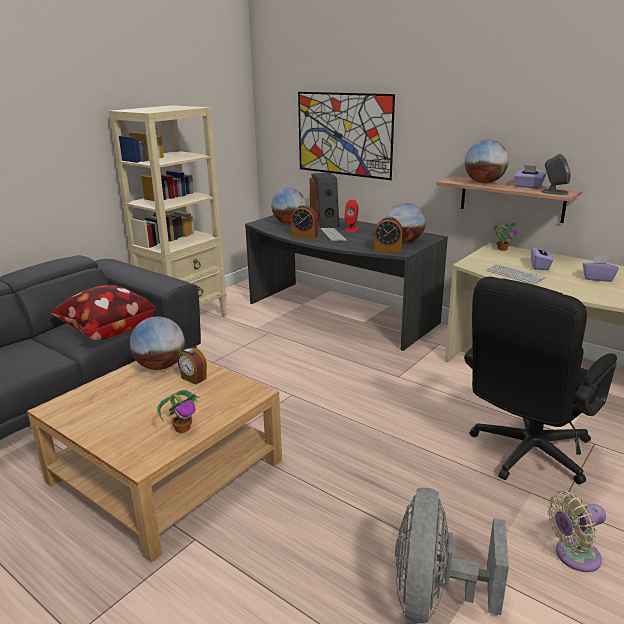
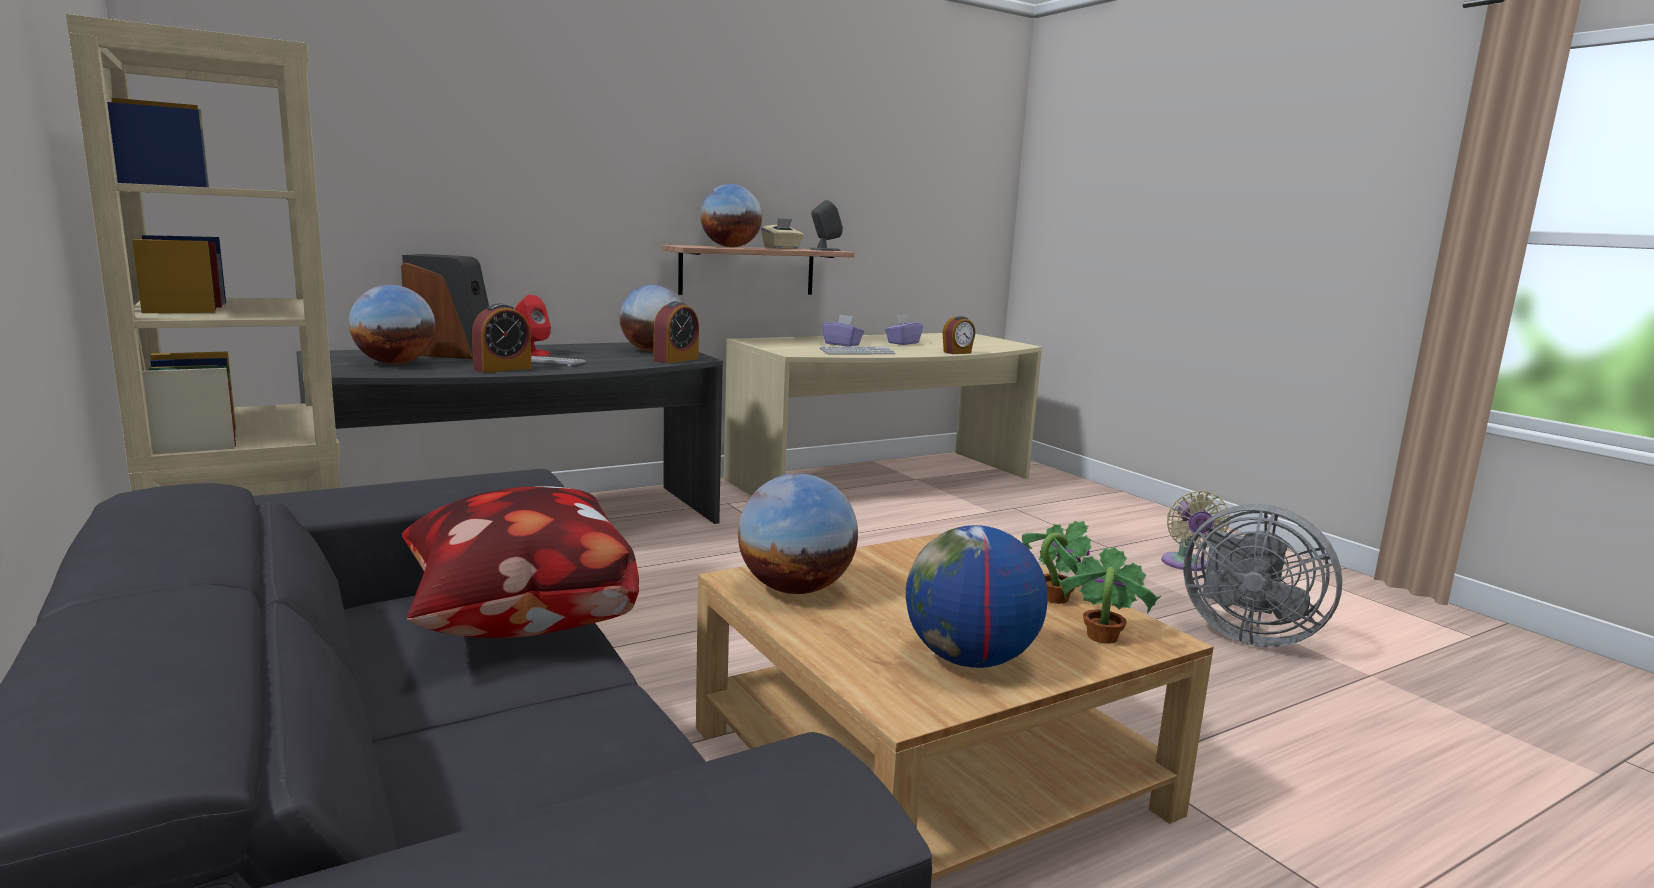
camera: 70 degrees left, 10 degrees down
alarm clock [177,347,207,385] -> alarm clock moved to [943,316,976,354]
picture [298,92,395,180] -> none
black office chair [464,277,617,484] -> none
potted plant [494,222,516,251] -> potted plant moved to [1058,547,1161,644]
purple tissue box [514,165,547,189] -> beige tissue box [761,218,804,249]
none -> globe [906,525,1048,668]

